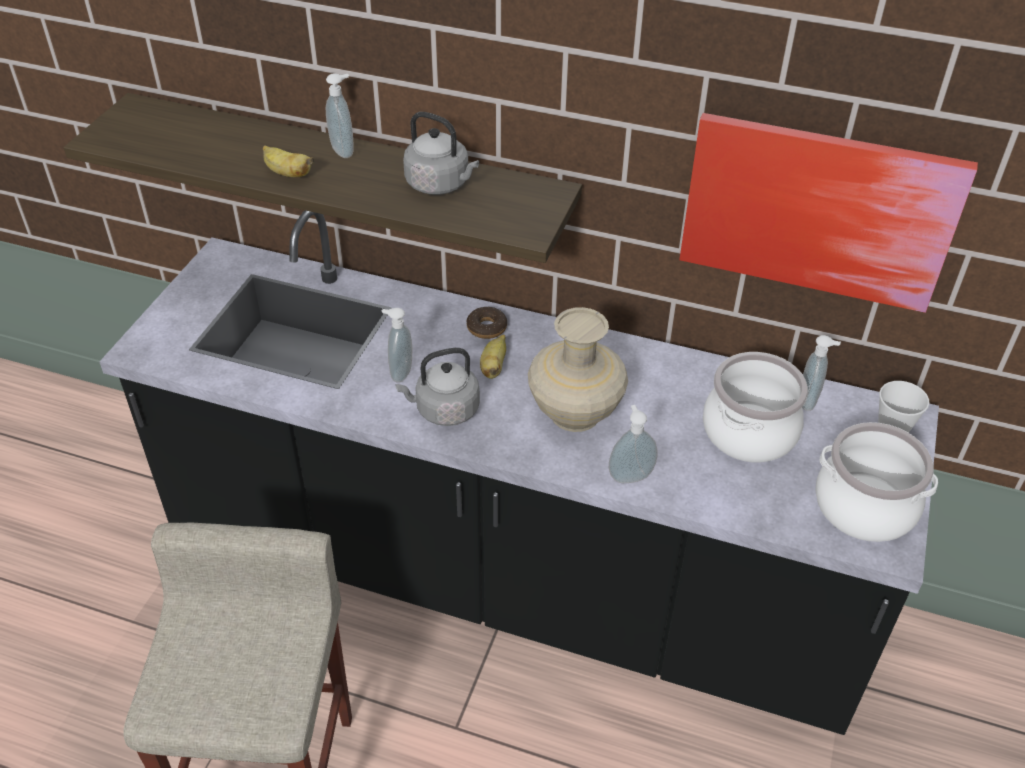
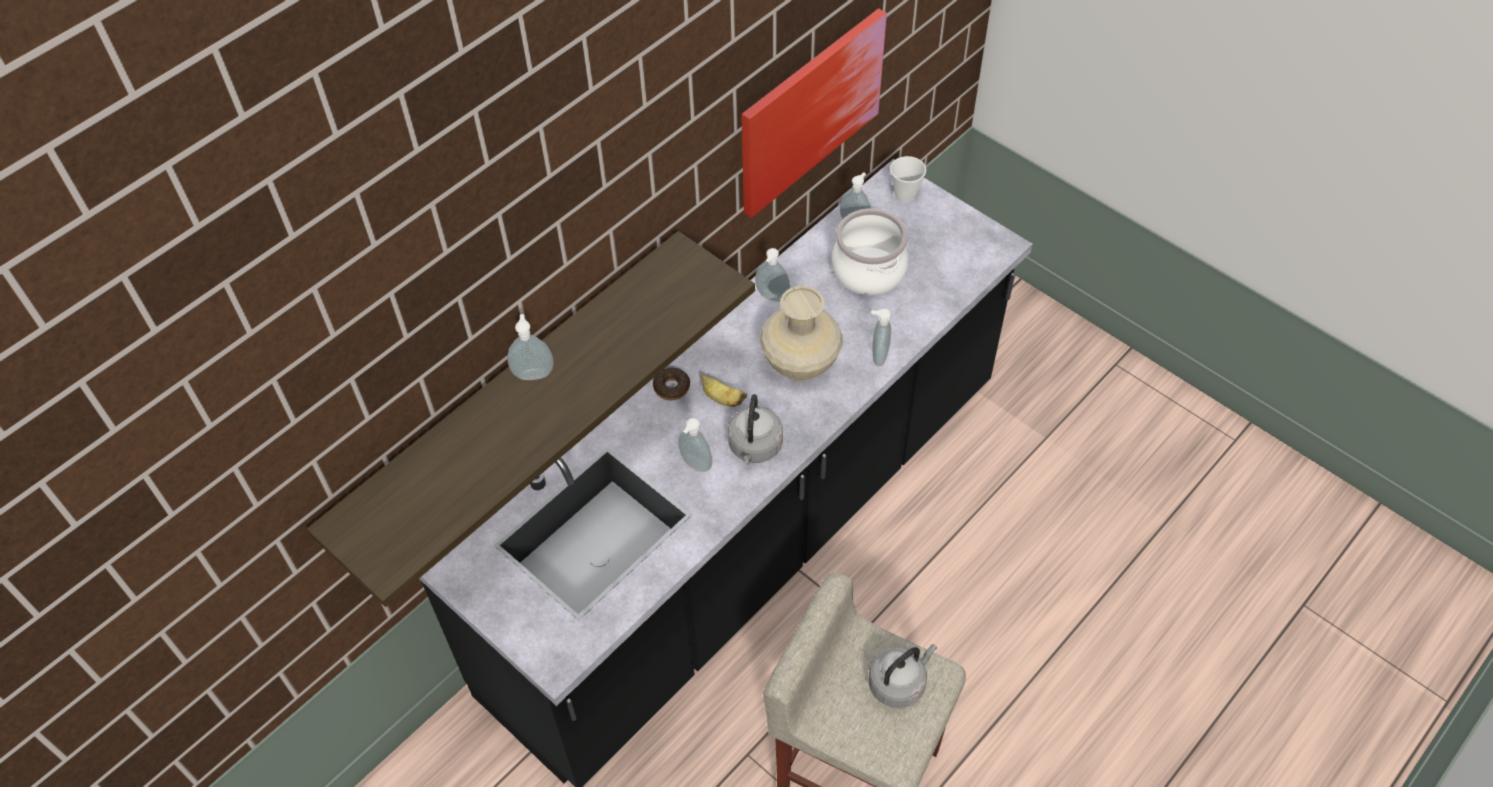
camera: 65 degrees left, 10 degrees up
banana [263,145,314,177] -> none
grey kettle [403,112,479,195] -> grey kettle moved to [868,644,937,708]
cooking pot [815,422,938,542] -> none
none -> soap dispenser [755,248,790,302]

